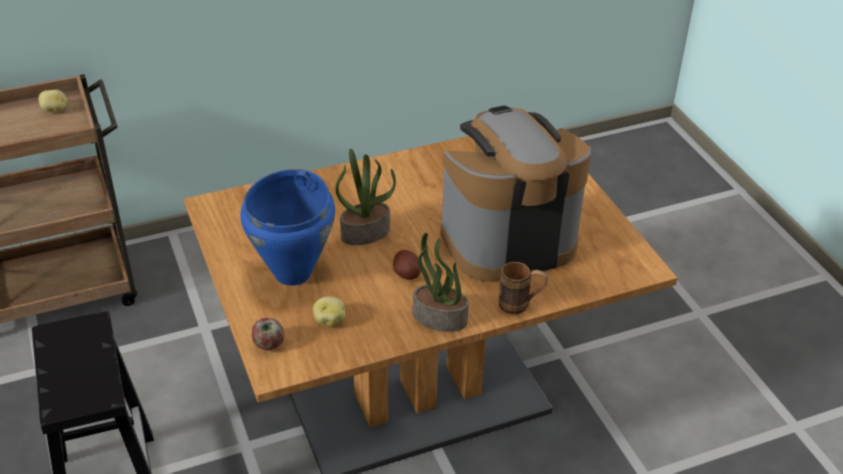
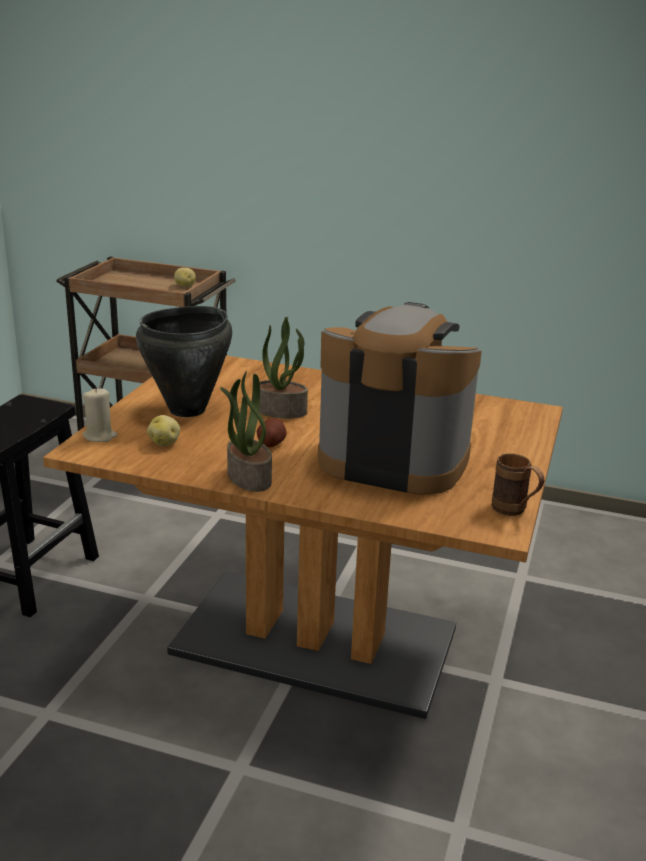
camera: 40 degrees right, 15 degrees down
blue cooking pot [240,169,335,286] -> black cooking pot [136,306,232,417]
apple [252,318,284,350] -> beige candle [83,388,118,442]
brown mug [499,262,548,314] -> brown mug moved to [492,453,545,516]

